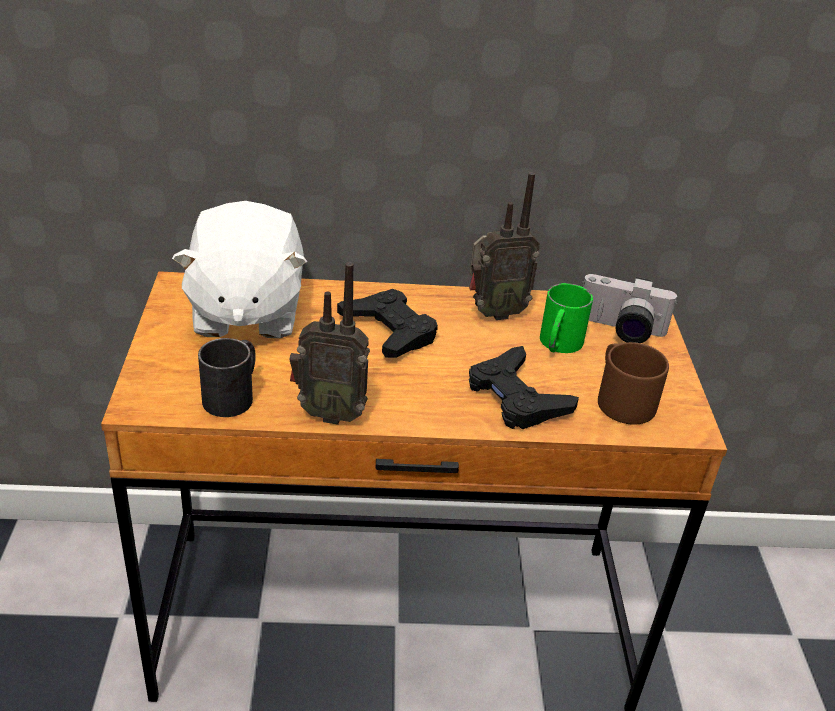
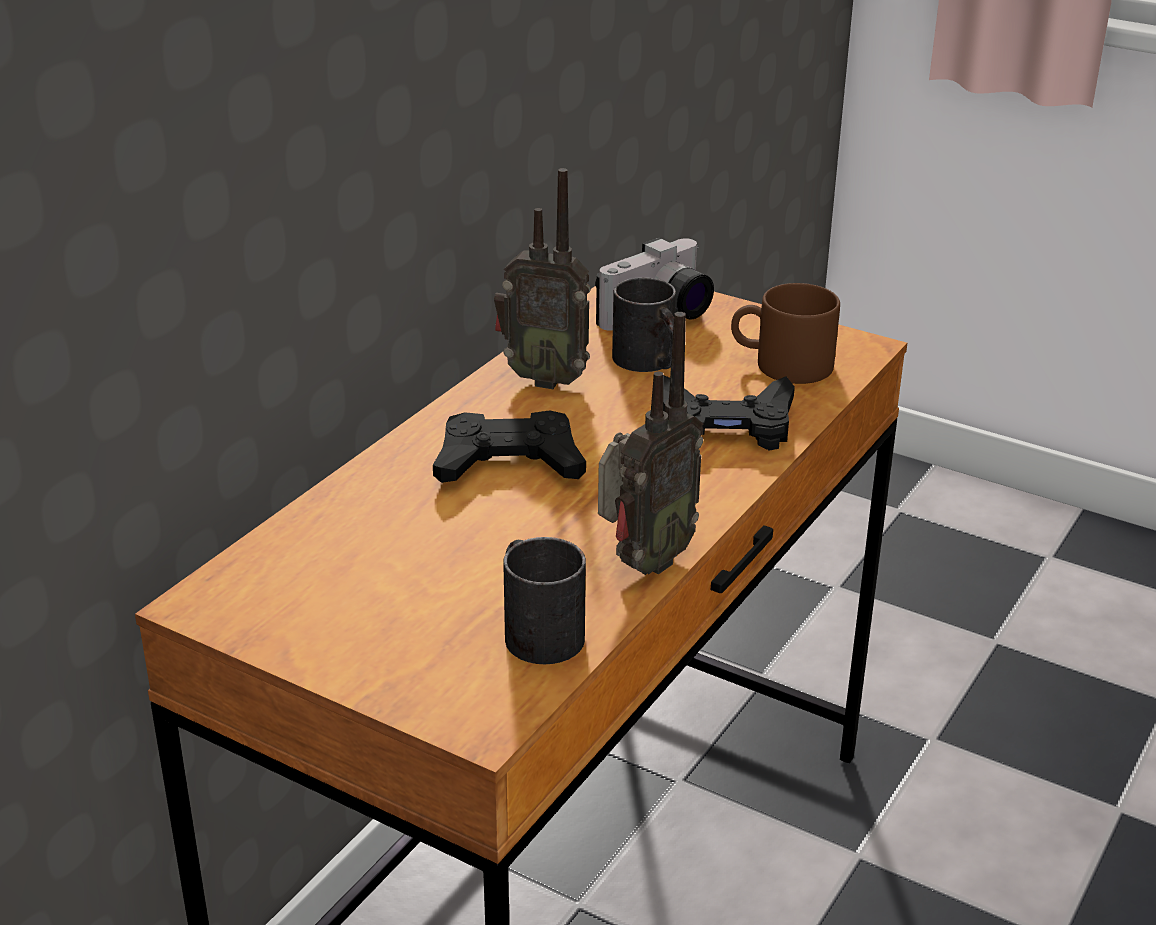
camera: 55 degrees left, 5 degrees down
white plush toy [172,201,307,338] -> none
radio [469,172,540,320] -> radio turned 90 degrees clockwise [494,168,591,389]
green mug [540,283,593,353] -> black mug [612,277,676,372]

